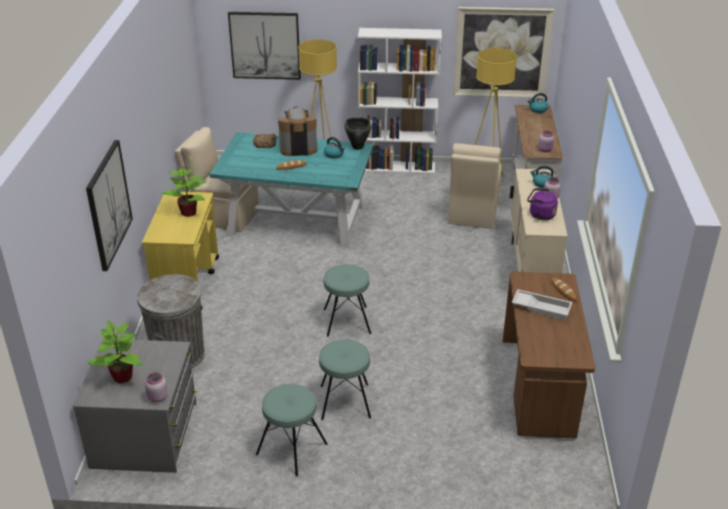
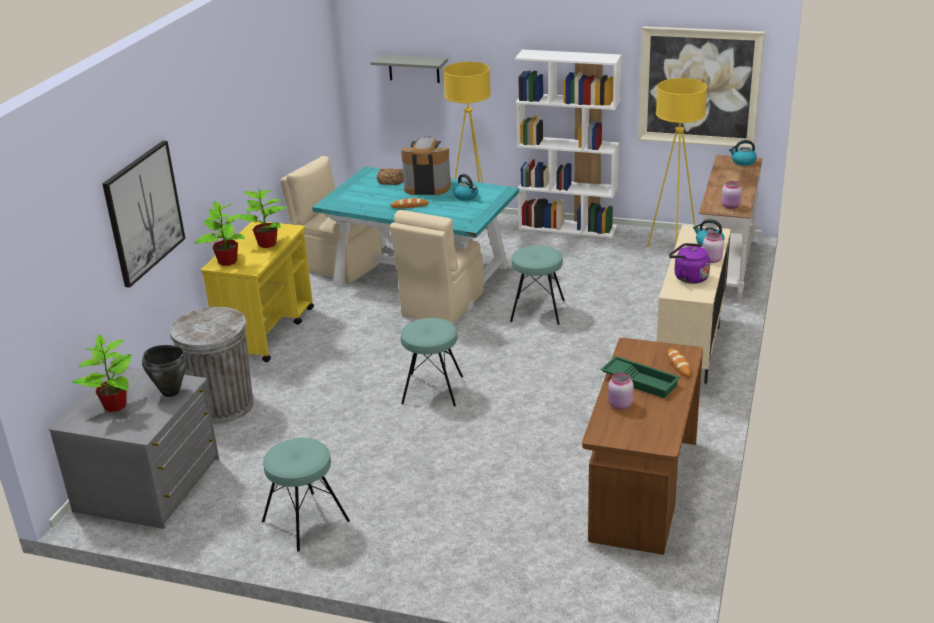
camera: 15 degrees right, 5 degrees down
pink jar [145,372,168,402] -> pink jar moved to [608,373,634,410]
picture [228,12,301,80] -> grey shelf [371,55,448,83]
turquoise stool [319,339,371,420] -> turquoise stool moved to [510,246,565,325]
black cooking pot [344,117,372,150] -> black cooking pot moved to [142,345,187,397]
beige chair [448,143,502,229] -> beige chair moved to [390,210,484,324]
white tray [512,289,572,321] -> green tray [601,356,680,398]
none -> potted plant [194,201,245,266]

